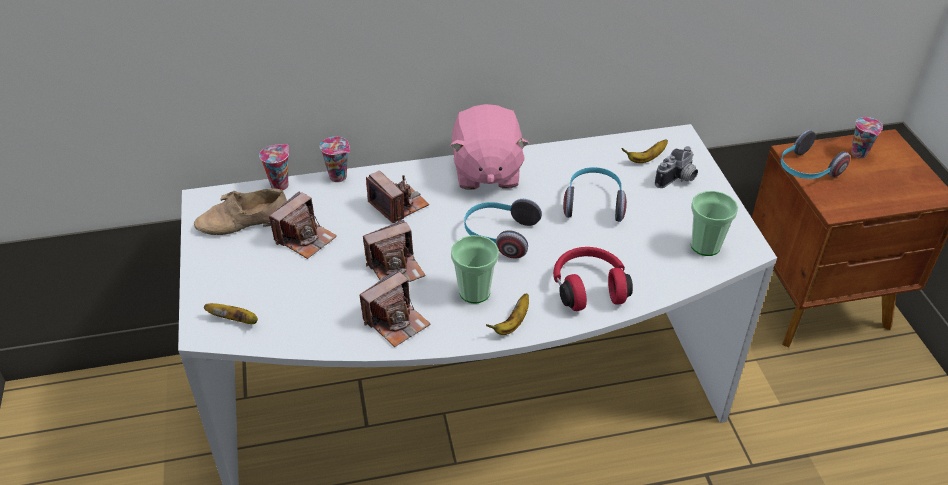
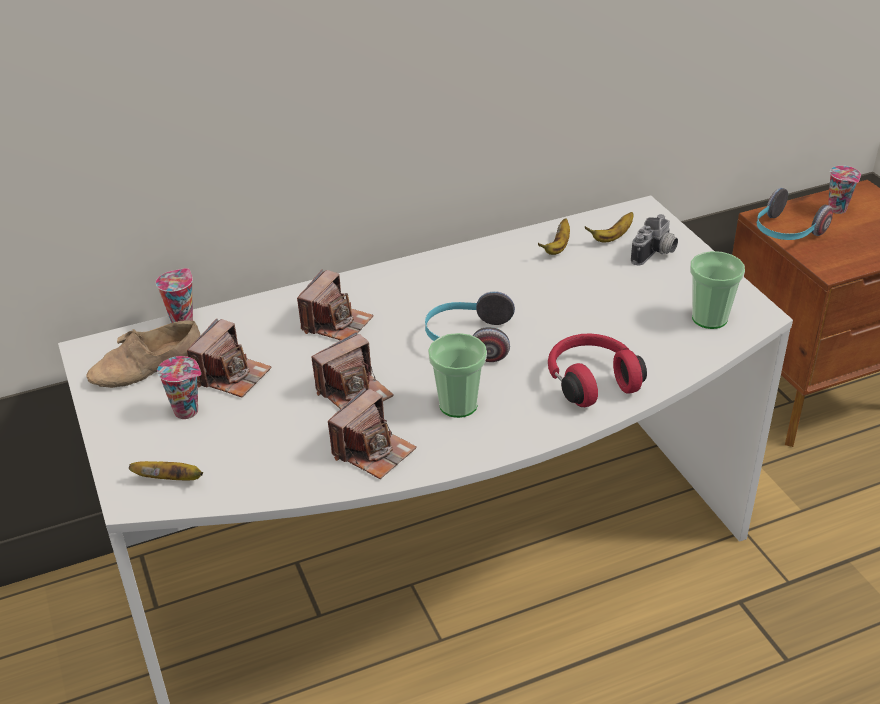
camera: 10 degrees left, 5 degrees down
cup [320,137,350,182] -> cup moved to [157,356,201,419]
camera [366,171,429,223] -> camera turned 75 degrees clockwise [297,269,373,340]
pink plush toy [450,104,529,190] -> none
banana [486,293,529,335] -> banana moved to [538,218,570,255]
headphones [563,167,627,222] -> none

